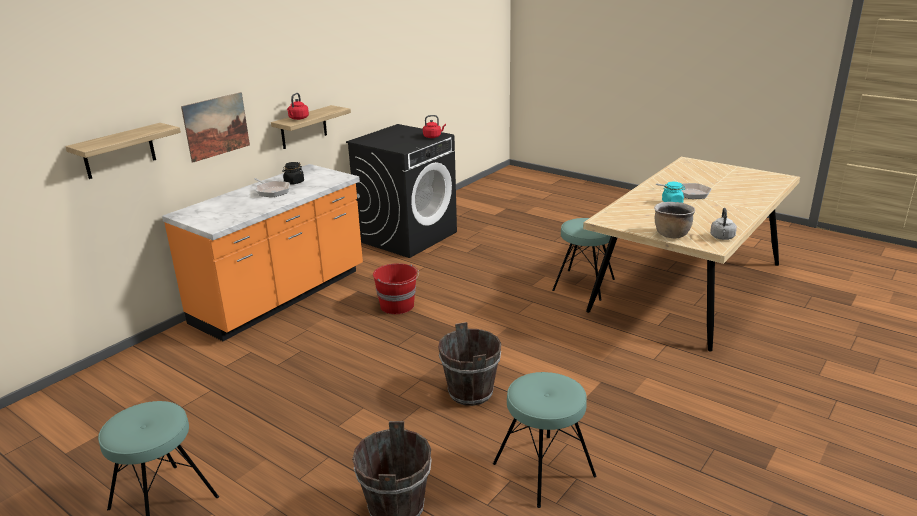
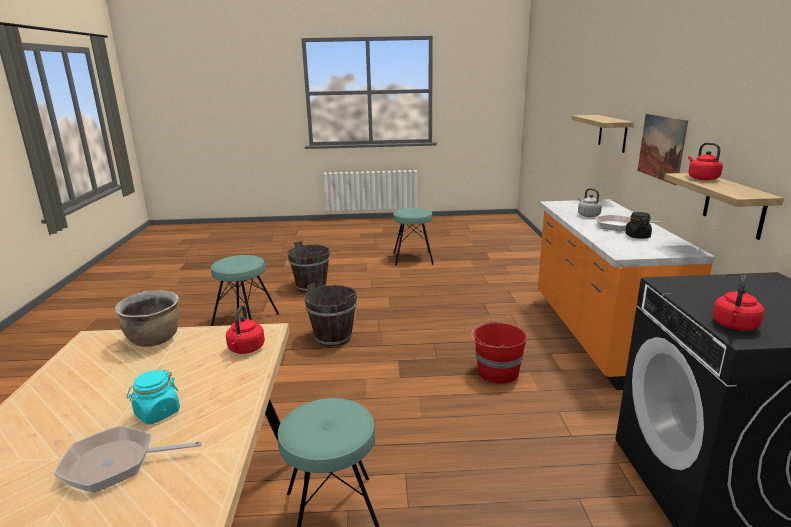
camera: 140 degrees right, 5 degrees down
grey kettle [710,208,737,240] -> grey kettle moved to [578,188,602,217]
none -> red kettle [226,305,265,354]

